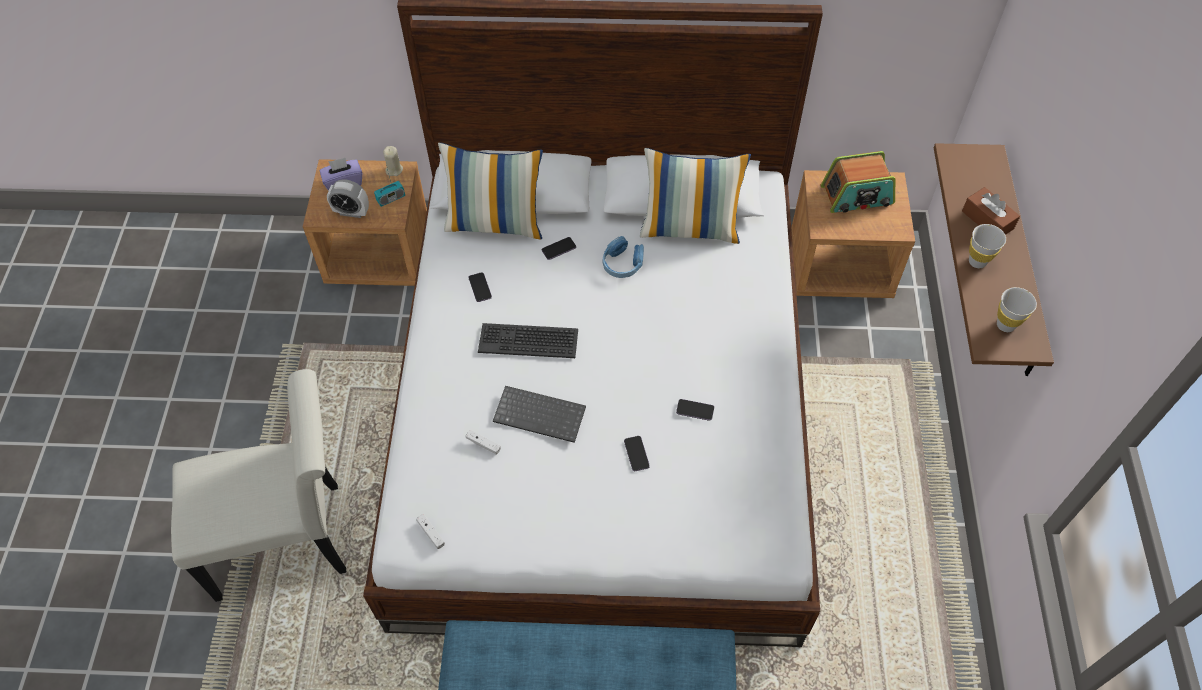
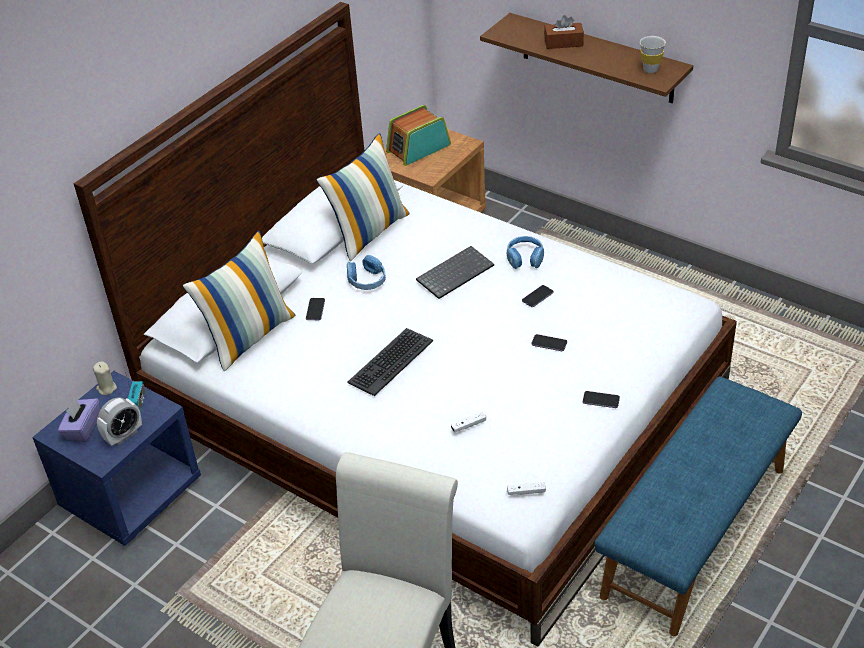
camera: 55 degrees left, 15 degrees down
brown nightstand [303,159,427,286] -> blue nightstand [32,371,201,546]
phone [468,272,492,302] -> phone moved to [583,391,620,408]
keyboard [493,386,586,443] -> keyboard moved to [416,246,494,299]
radio [821,151,895,213] -> radio turned 150 degrees counterclockwise [386,105,451,166]
white cup [969,224,1006,268] -> none
none -> blue headphones [506,236,544,269]

